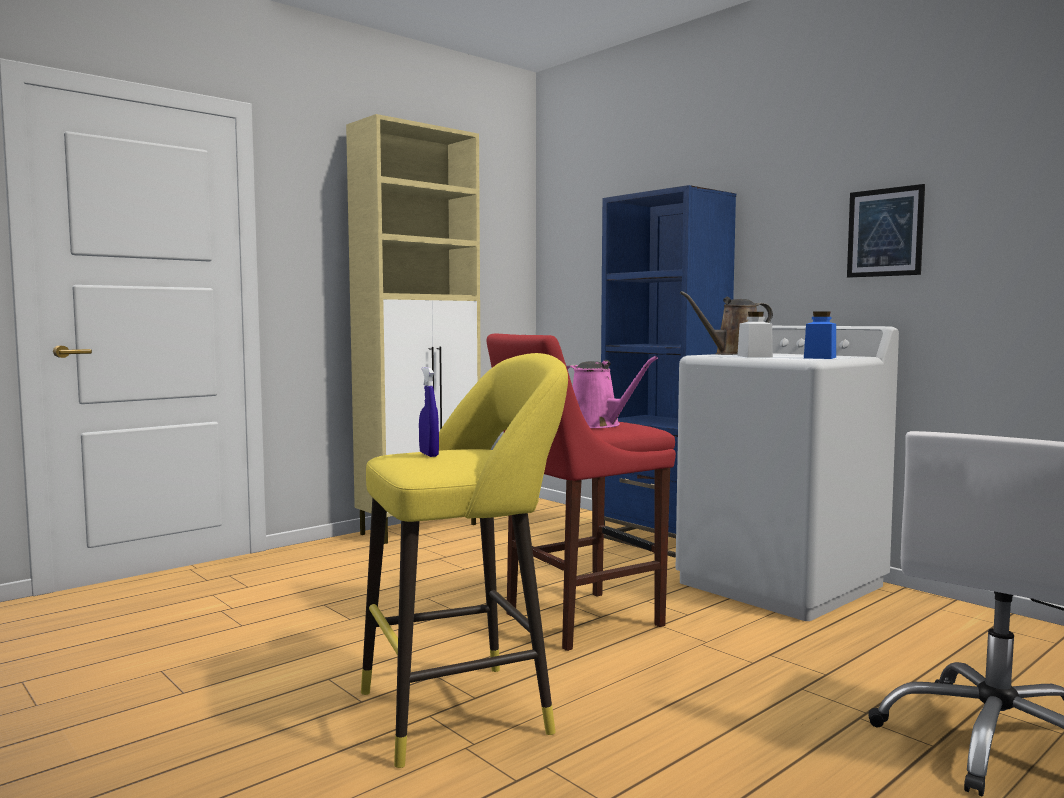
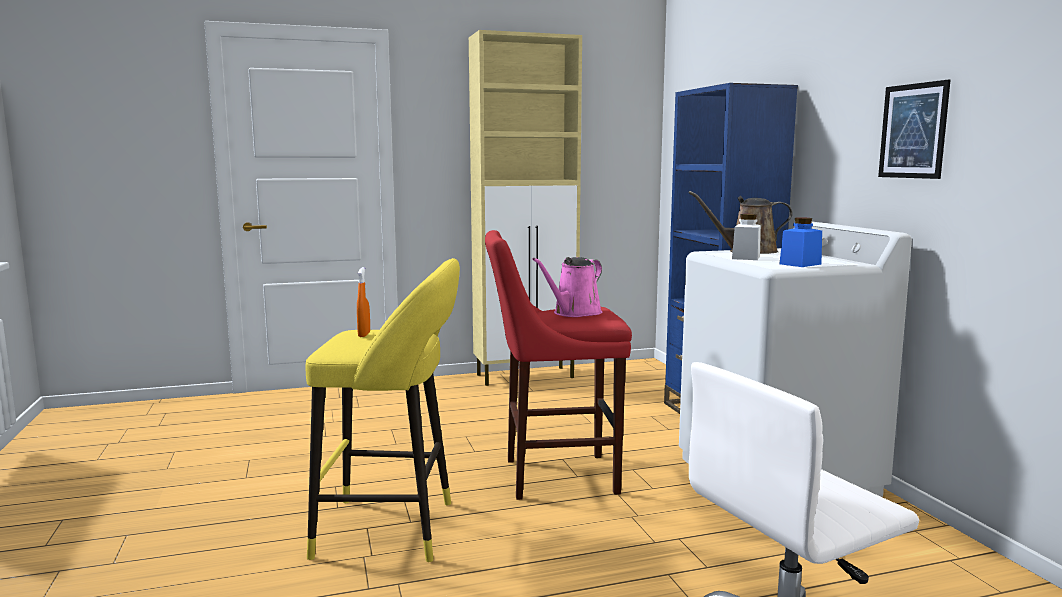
camera: 25 degrees right, 5 degrees up
blue spray bottle [419,367,439,457] -> orange spray bottle [357,267,370,337]
pink watering can [567,356,658,428] -> pink watering can turned 60 degrees clockwise [532,257,602,317]

